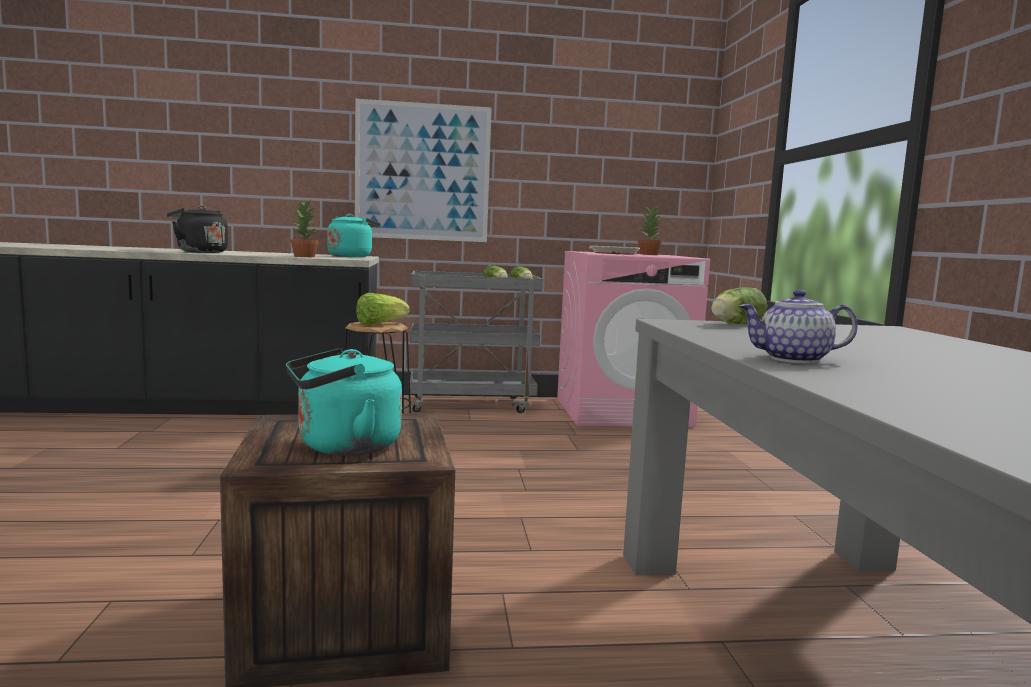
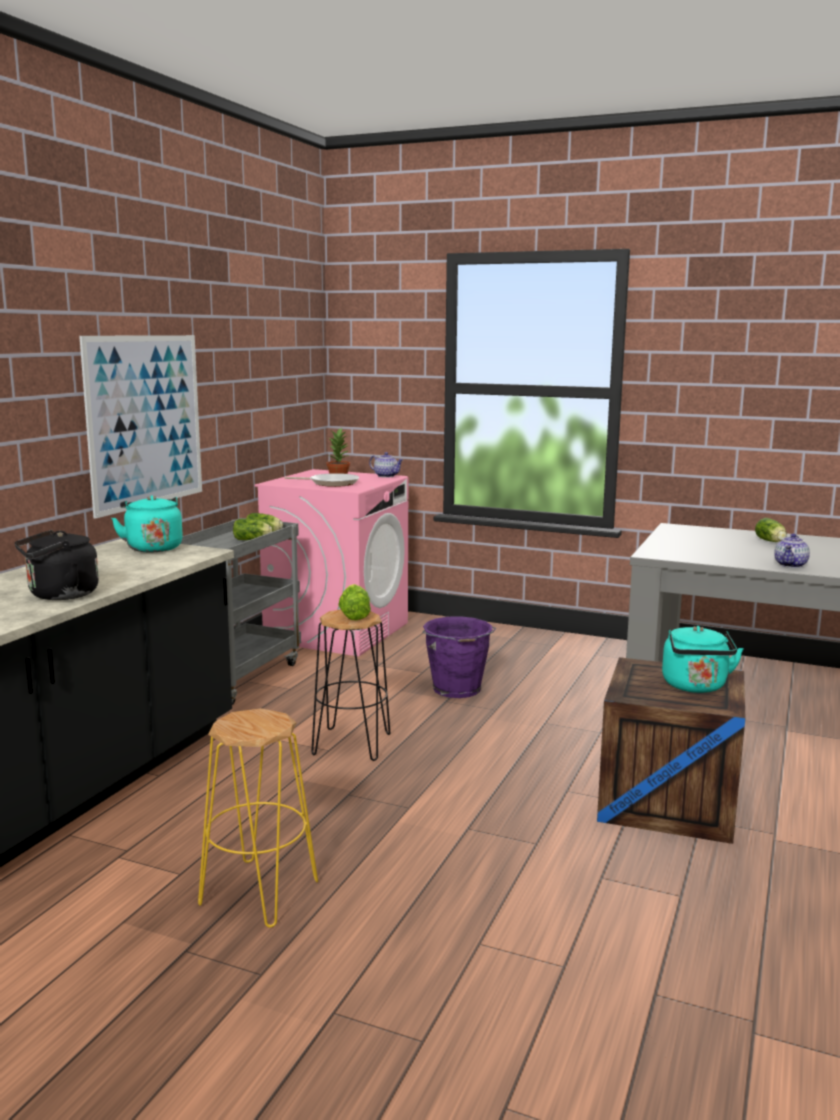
camera: 60 degrees left, 5 degrees up
potted plant [290,200,319,257] -> none
lettuce [711,287,767,324] -> lettuce moved to [755,518,787,542]
none -> yellow stool [198,708,318,928]
none -> teapot [369,452,403,478]
none -> purple bucket [422,616,496,698]

